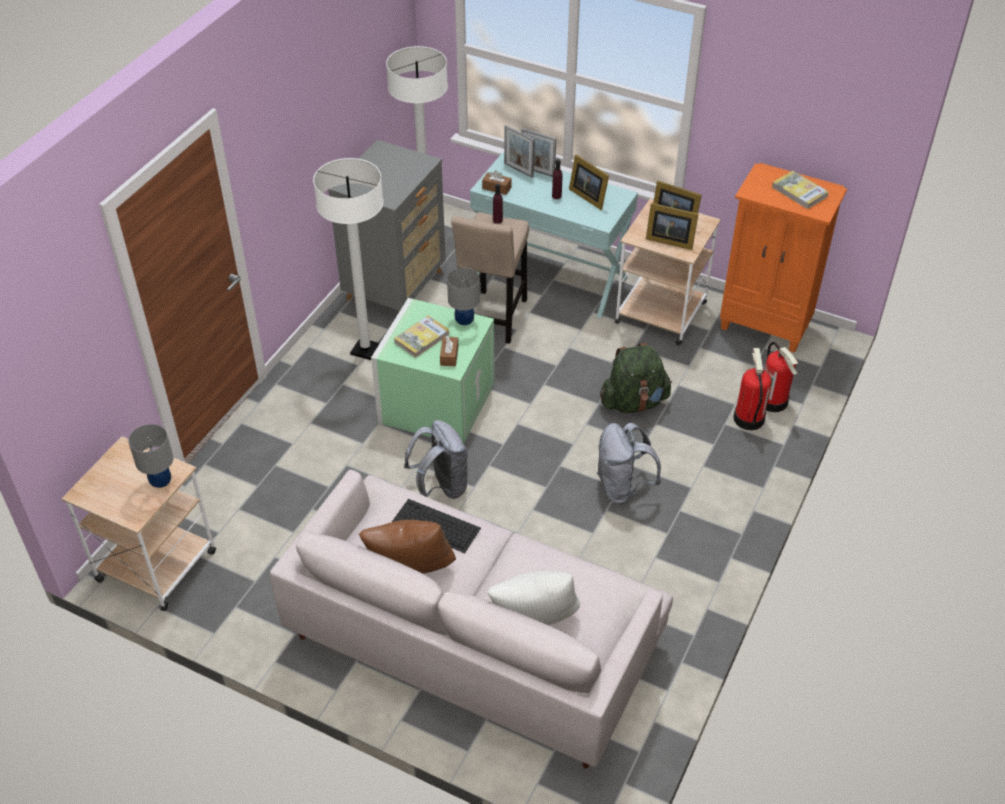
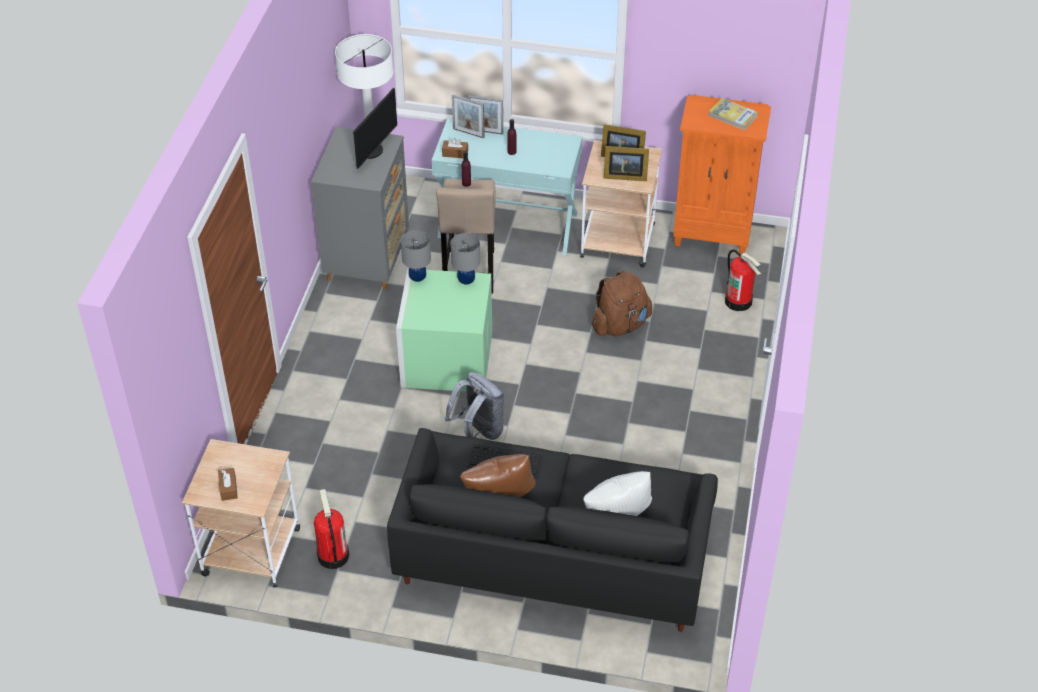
camera: 15 degrees left, 0 degrees up
grey table lamp [128,424,173,488] -> grey table lamp moved to [401,230,431,282]
white sofa [270,470,673,769] -> black sofa [387,428,718,632]
white floor lamp [313,158,384,360] -> none
book [394,315,450,358] -> none
brown tissue box [440,336,458,366] -> brown tissue box moved to [218,468,238,501]
picture frame [569,155,609,210] -> none
grey backpack [597,423,661,504] -> none
green backpack [600,343,672,413] -> brown backpack [592,271,652,336]
fire extinguisher [733,348,772,430] -> fire extinguisher moved to [314,489,349,569]
none -> monitor [353,88,397,169]

